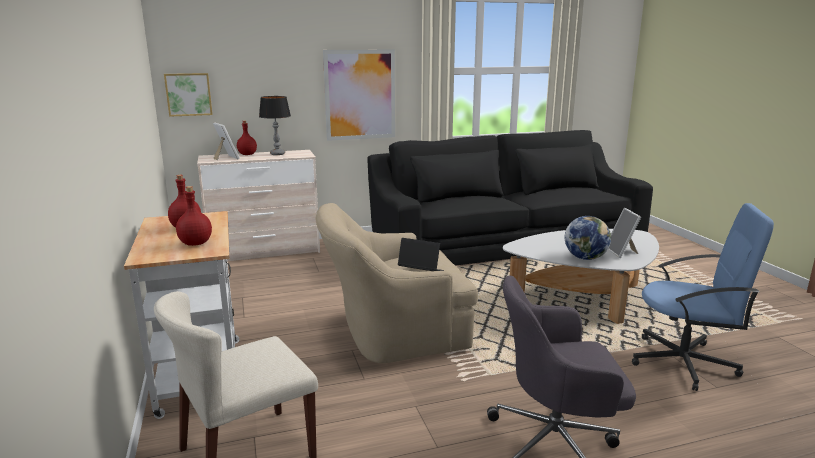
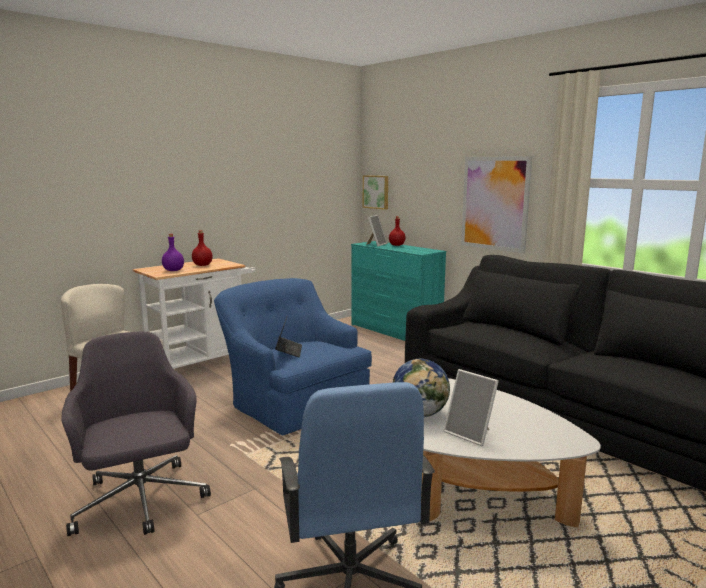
camera: 65 degrees right, 5 degrees down
red bottle [176,186,212,246] -> purple bottle [162,234,184,271]
beige dresser [197,150,320,261] -> turquoise dresser [351,241,446,341]
table lamp [259,96,291,155] -> none
beige armchair [315,203,478,363] -> blue armchair [214,278,372,436]
picture frame [608,208,641,258] -> picture frame turned 105 degrees counterclockwise [443,369,499,446]

